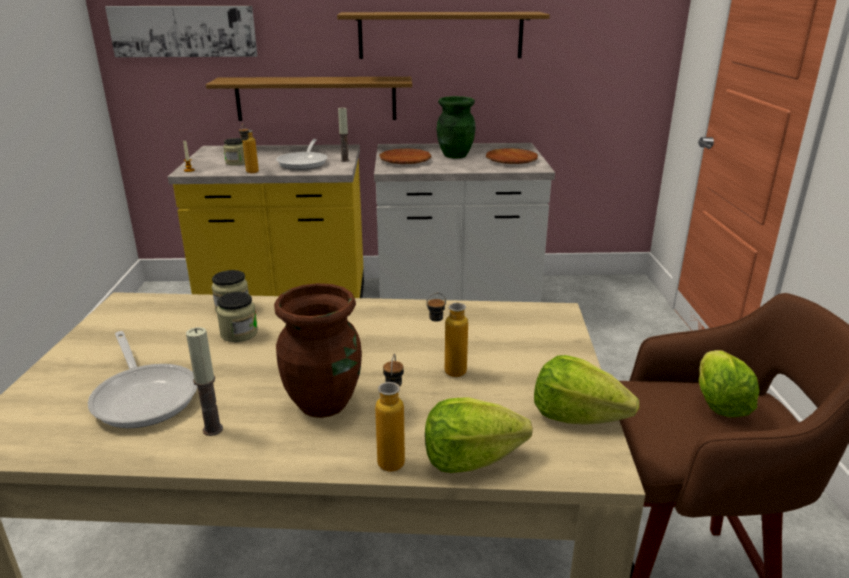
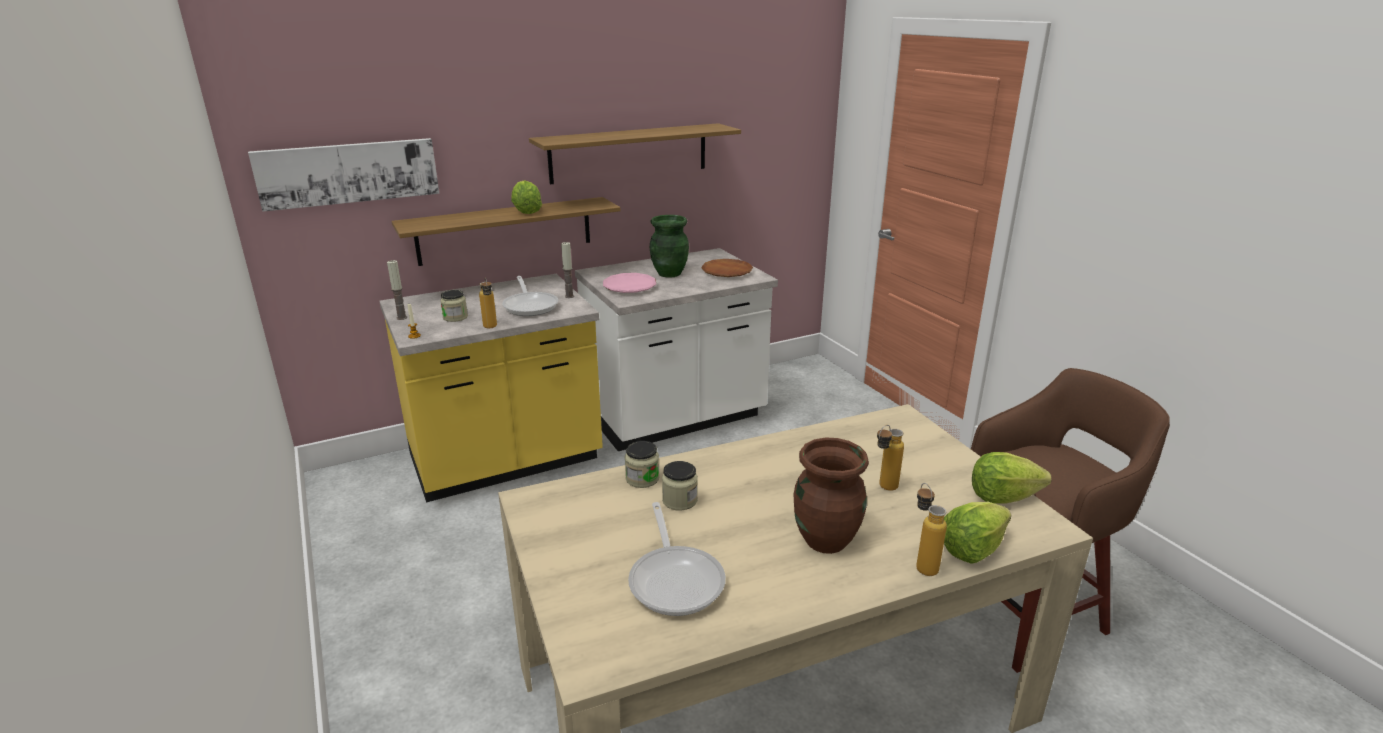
camera: 25 degrees left, 0 degrees up
frying pan [88,331,198,428] -> frying pan turned 45 degrees clockwise [628,502,726,616]
candle [186,327,223,436] -> candle moved to [387,260,407,320]
brown plate [379,149,432,164] -> pink plate [603,273,656,293]
lettuce [699,350,760,417] -> lettuce moved to [511,180,542,214]

